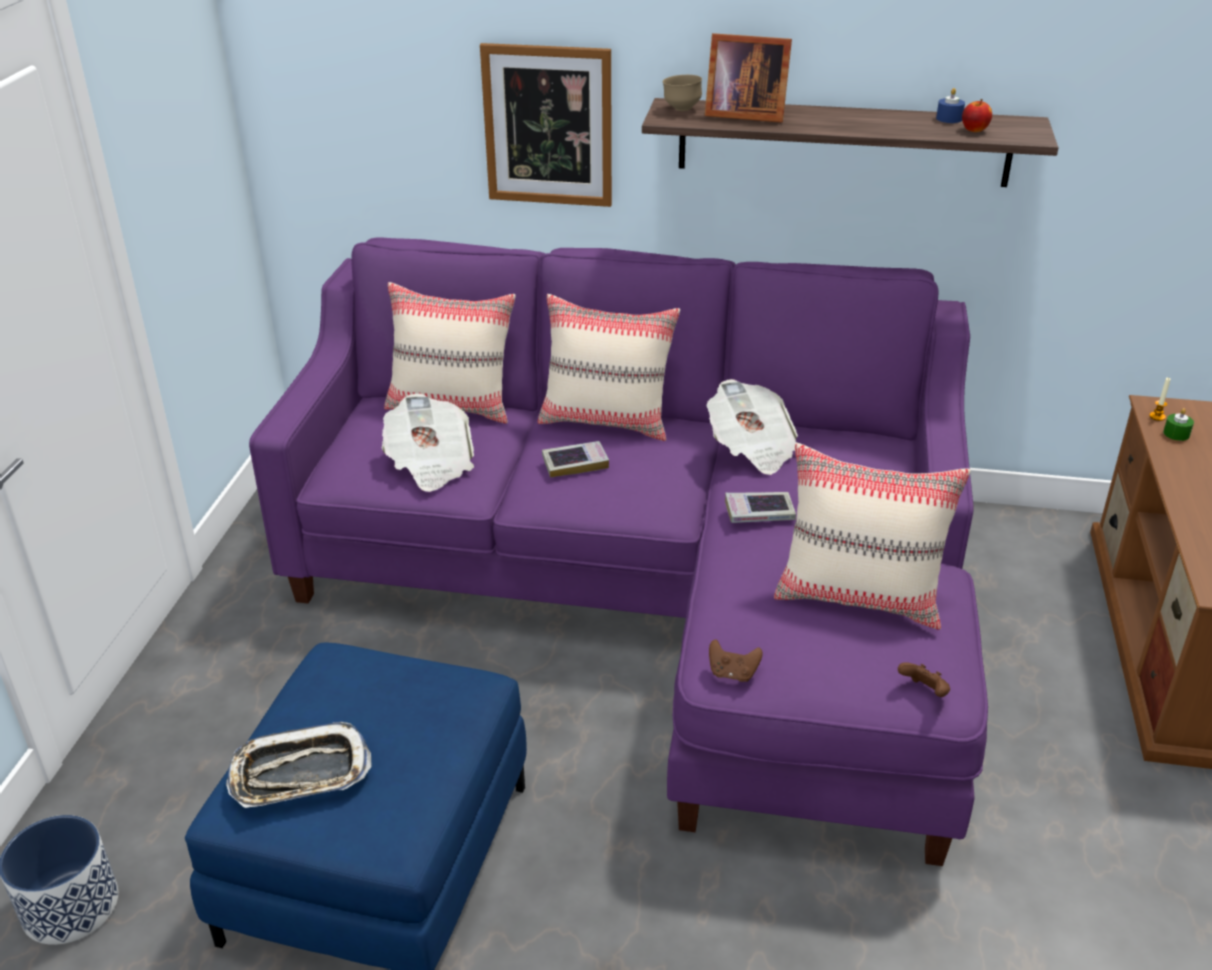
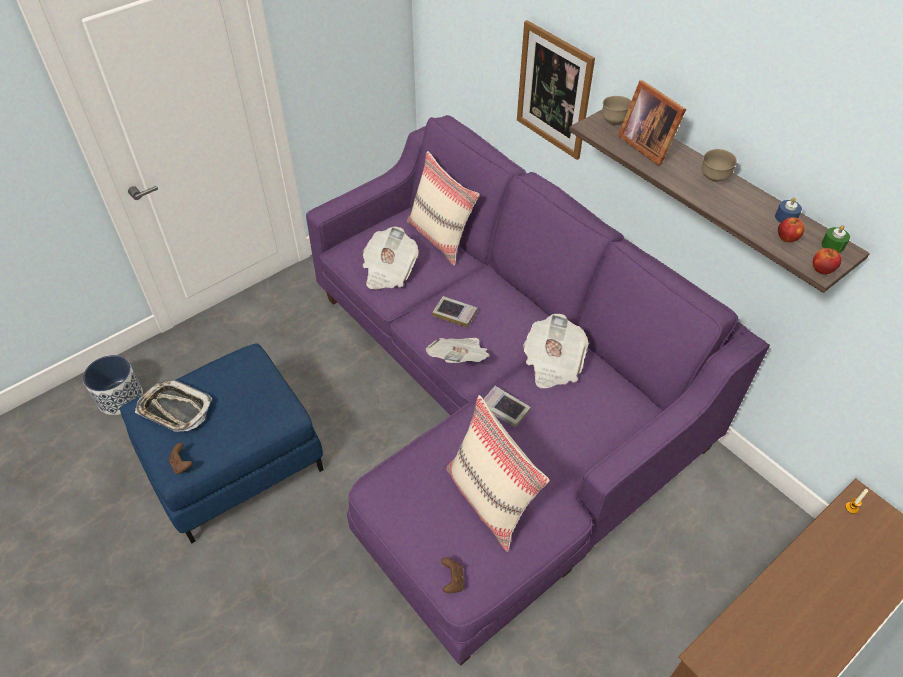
camera: 40 degrees right, 15 degrees up
beige pillow [538,294,680,441] -> none
brown game controller [709,639,763,682] -> brown game controller moved to [169,443,192,474]
green candle [1163,408,1194,441] -> green candle moved to [821,225,850,253]
none -> newspaper [426,338,490,363]
none -> brown bowl [702,149,737,182]
none -> apple [813,248,842,275]

